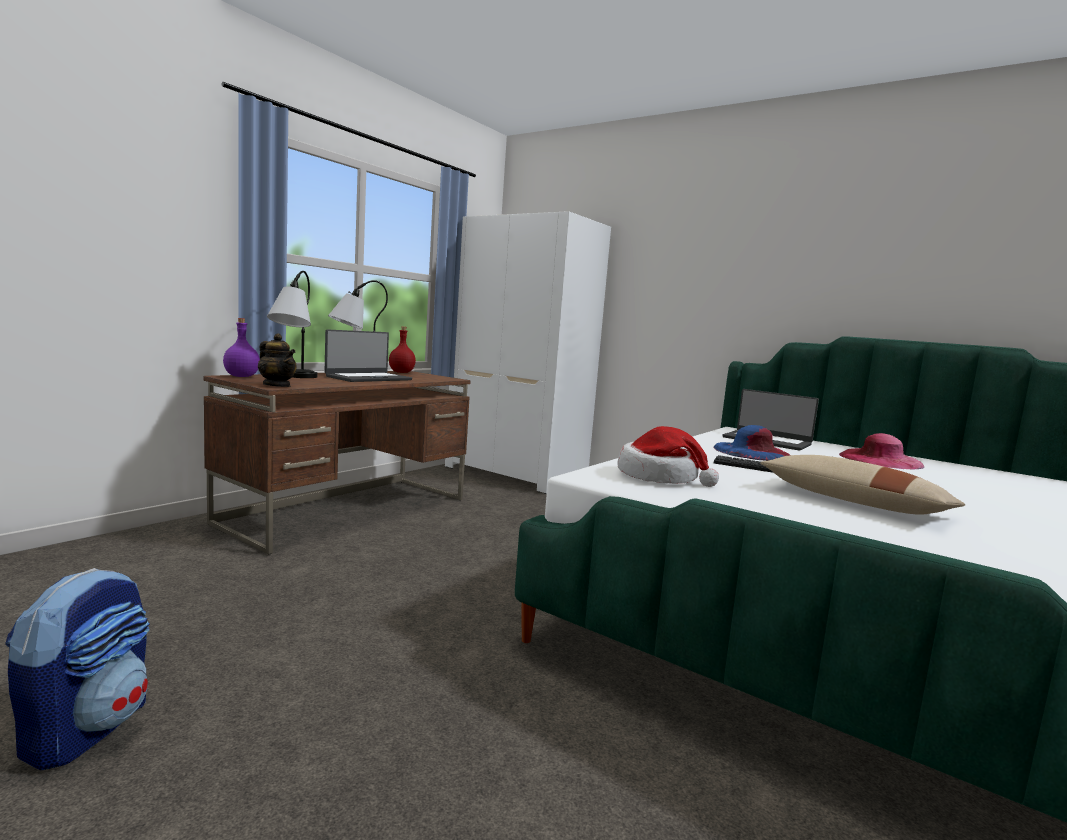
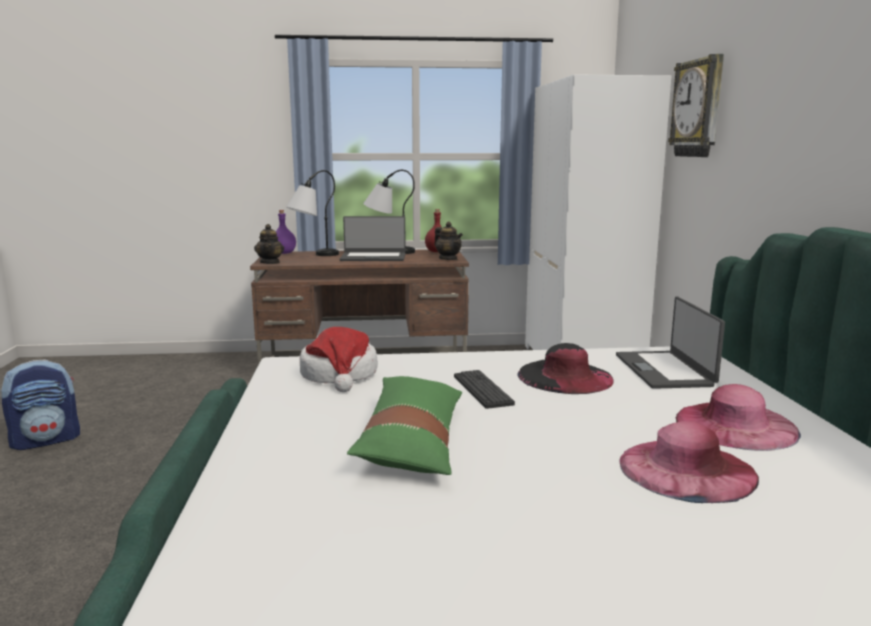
camera: 50 degrees right, 5 degrees up
blue hat [713,425,790,461] -> black hat [517,343,614,394]
beige pillow [760,455,966,515] -> green pillow [347,376,462,475]
none -> teapot [434,222,463,260]
none -> pink hat [620,421,759,503]
none -> wall clock [668,54,724,157]

